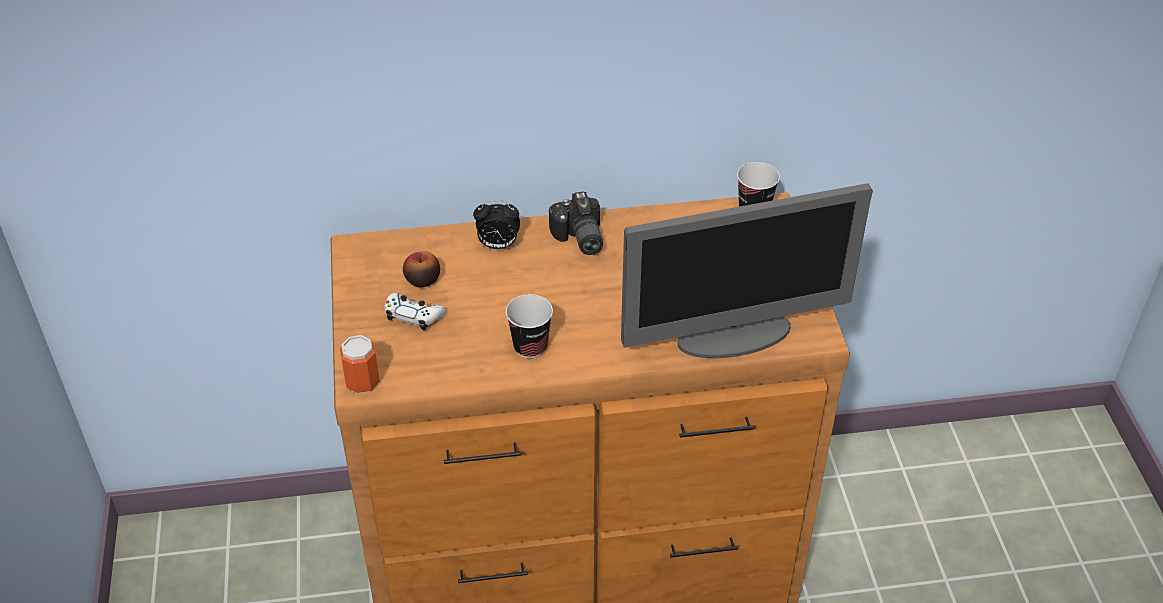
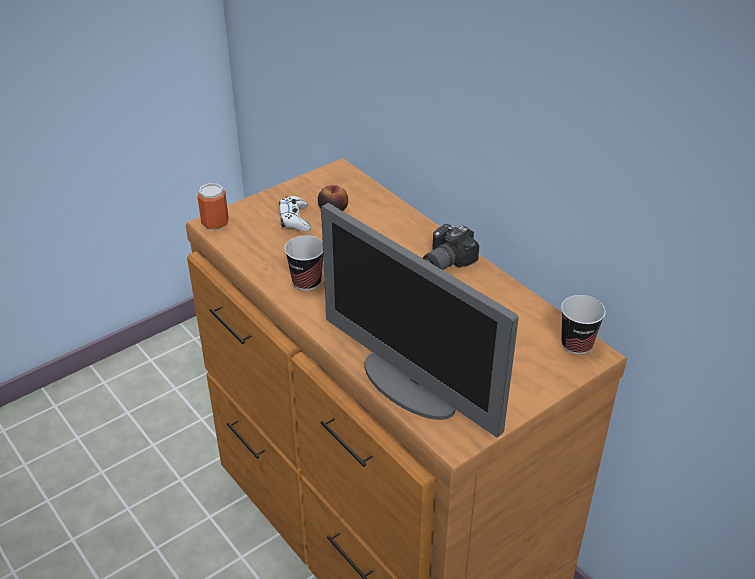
camera: 60 degrees right, 5 degrees down
alarm clock [473,200,520,249] -> none

